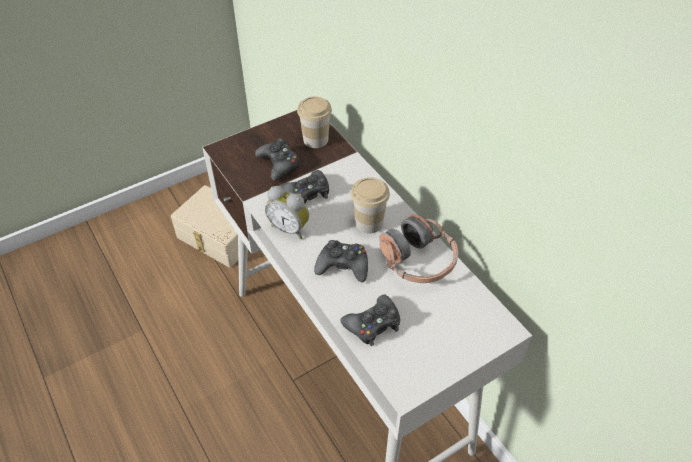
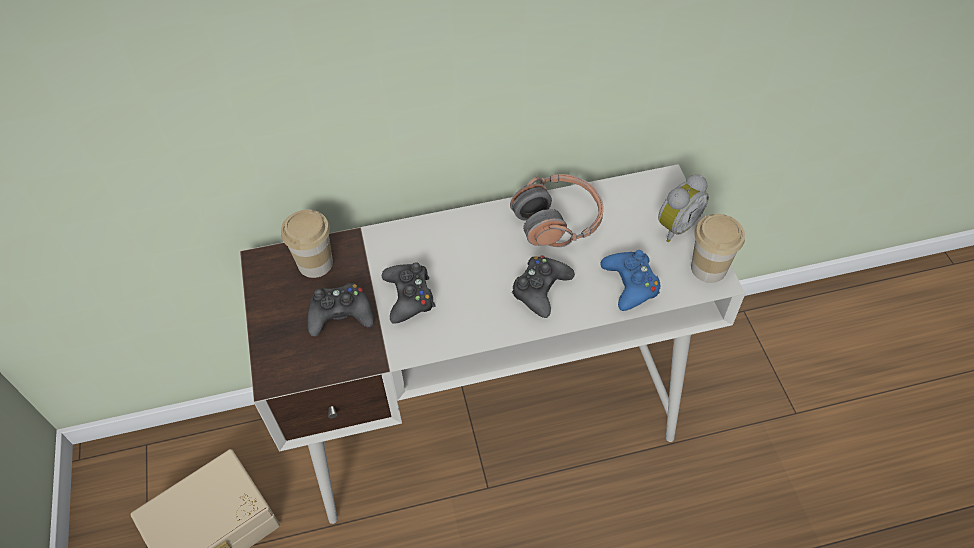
camera: 70 degrees left, 5 degrees up
alarm clock [265,186,309,239] -> alarm clock moved to [658,174,709,242]
black game controller [340,295,400,346] -> blue game controller [600,250,660,311]
cup [351,177,390,234] -> cup moved to [691,214,745,283]

